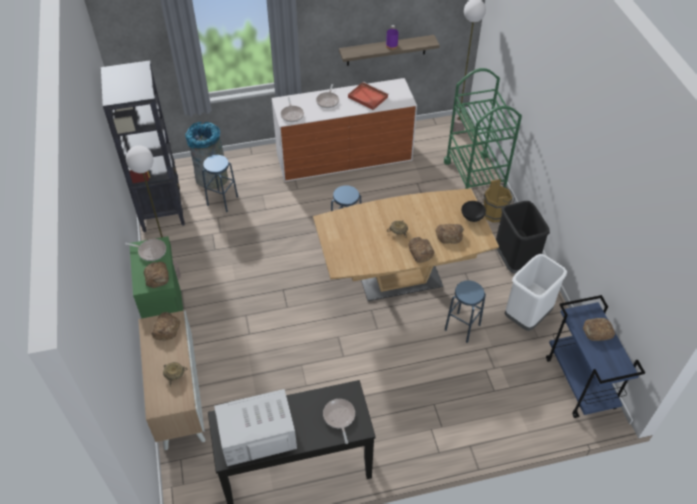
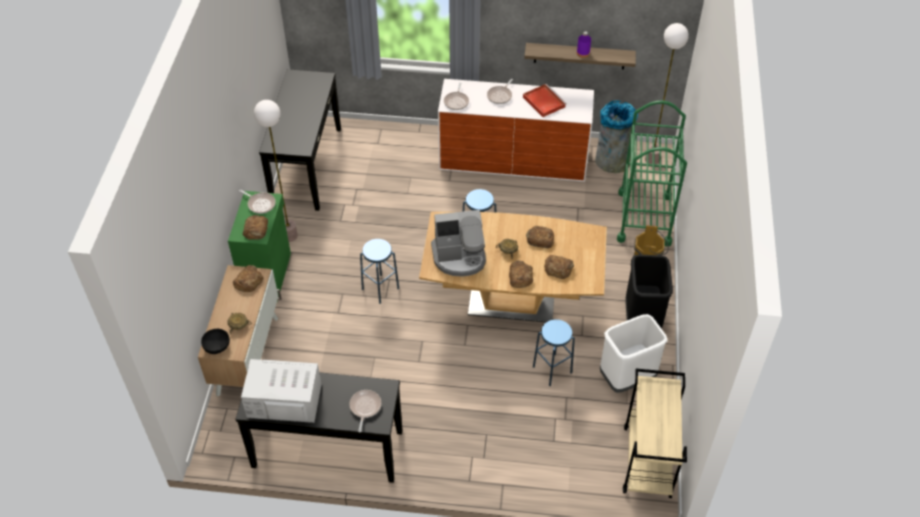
camera: 20 degrees right, 0 degrees up
black bookcase [101,60,185,232] -> black console table [259,69,341,211]
grey trash can [185,122,228,189] -> grey trash can moved to [595,100,638,173]
blue stool [202,155,238,212] -> blue stool moved to [360,239,399,304]
black bowl [461,201,486,222] -> black bowl moved to [201,329,230,354]
blue cart [546,295,645,418] -> beige cart [623,368,687,498]
bread [583,318,615,341] -> bread moved to [526,226,554,248]
none -> coffee machine [431,210,486,277]

